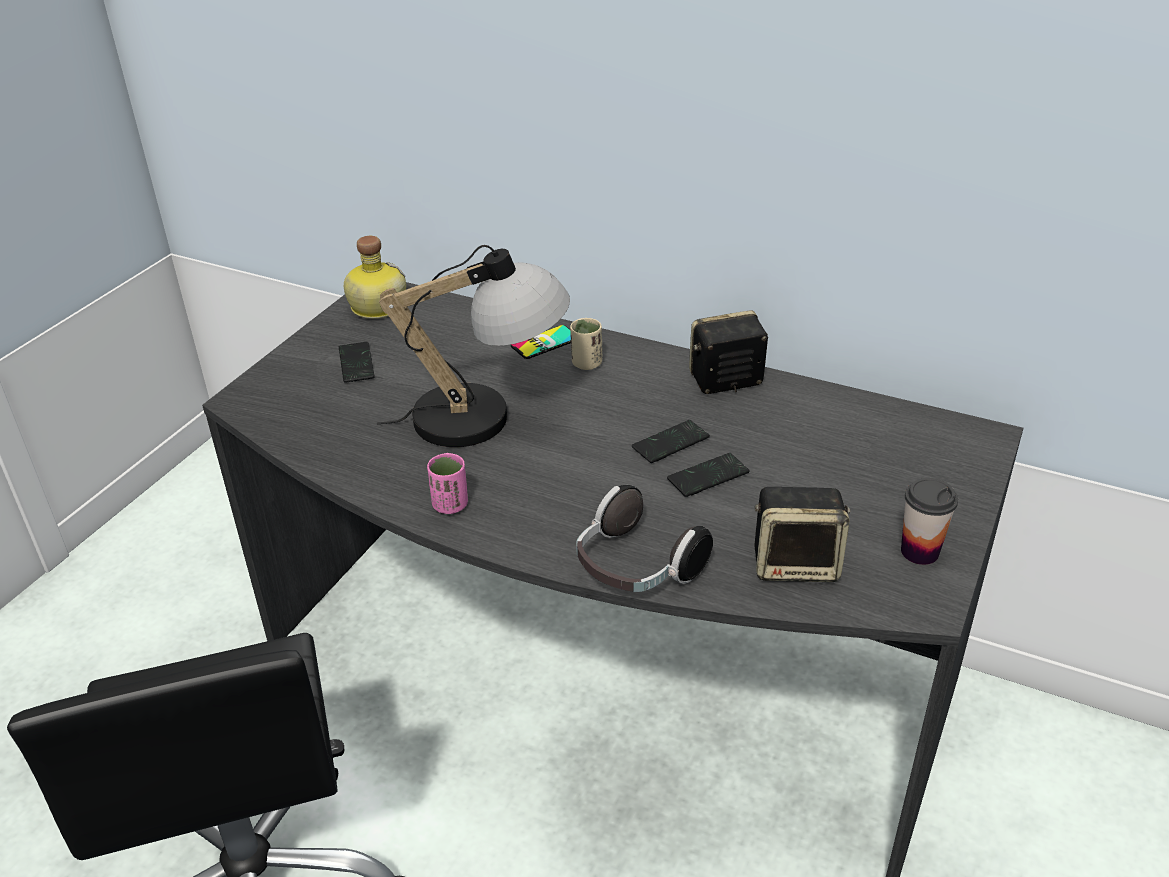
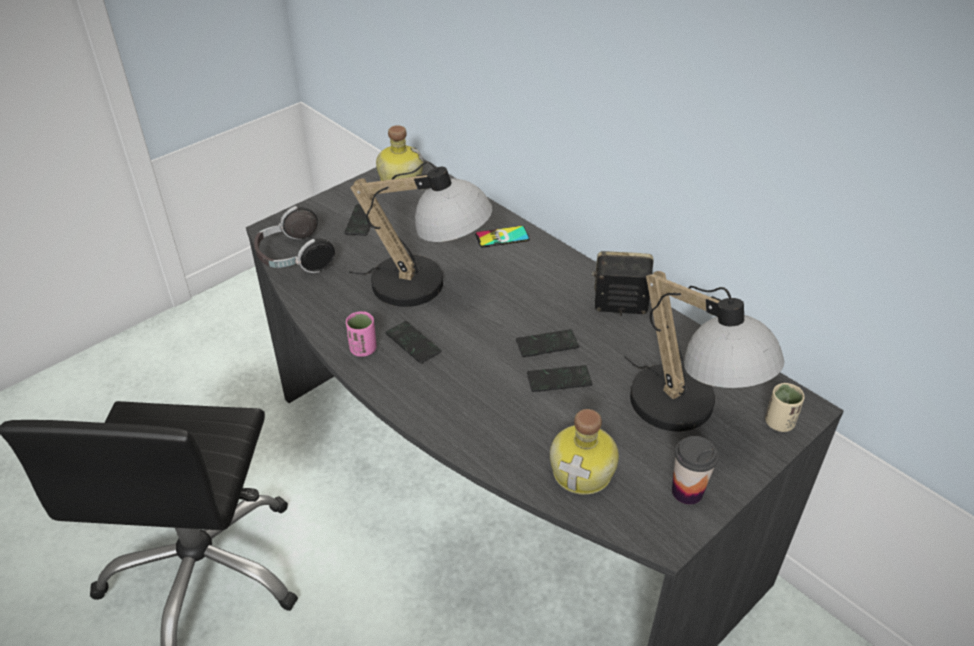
camera: 20 degrees right, 5 degrees up
beige cup [570,318,602,370] -> beige cup moved to [765,383,804,432]
headphones [576,485,713,592] -> headphones moved to [254,206,335,273]
speaker [754,487,851,582] -> bottle [550,409,619,495]
none -> phone [385,321,441,364]
none -> table lamp [624,271,784,431]

